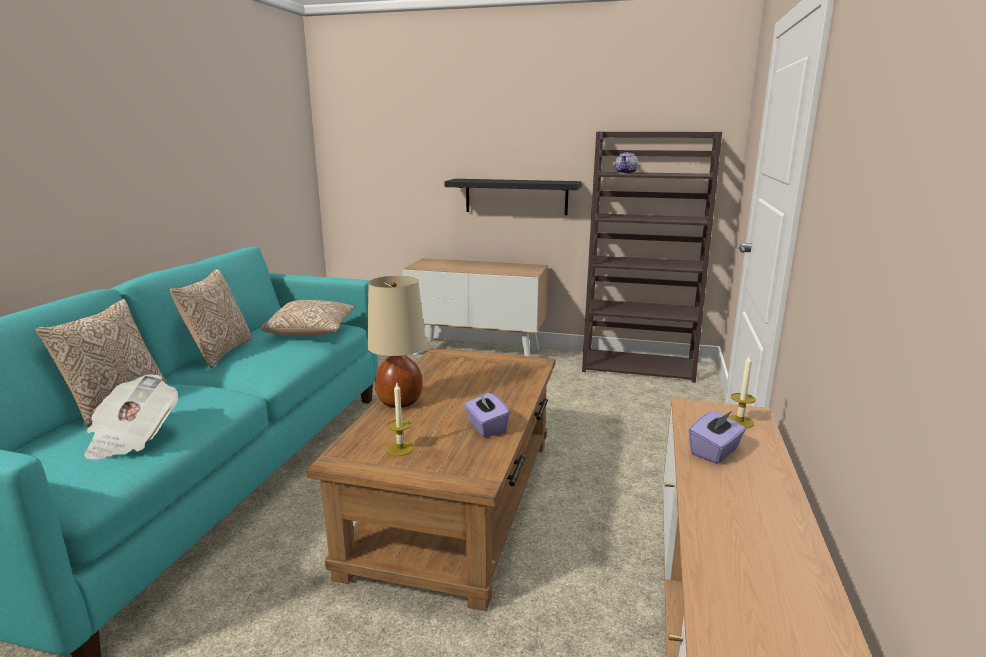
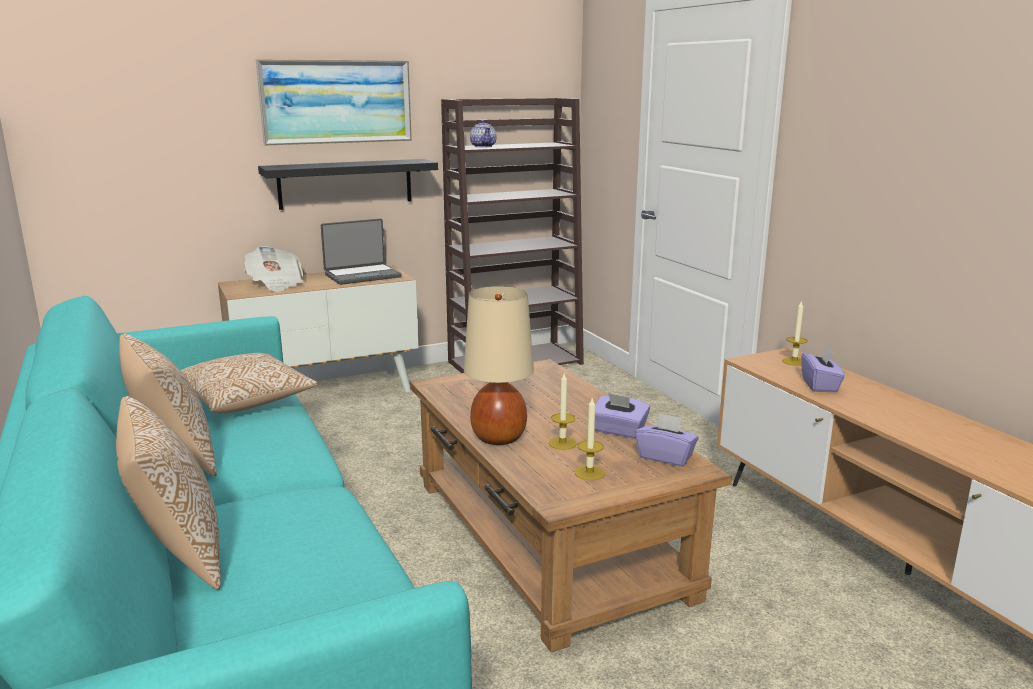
camera: 40 degrees left, 0 degrees up
newspaper [84,374,178,459] -> newspaper moved to [244,246,304,292]
none -> picture [256,59,412,145]
none -> laptop [321,219,402,285]
none -> candle [549,373,577,450]
none -> purple tissue box [635,413,699,467]

